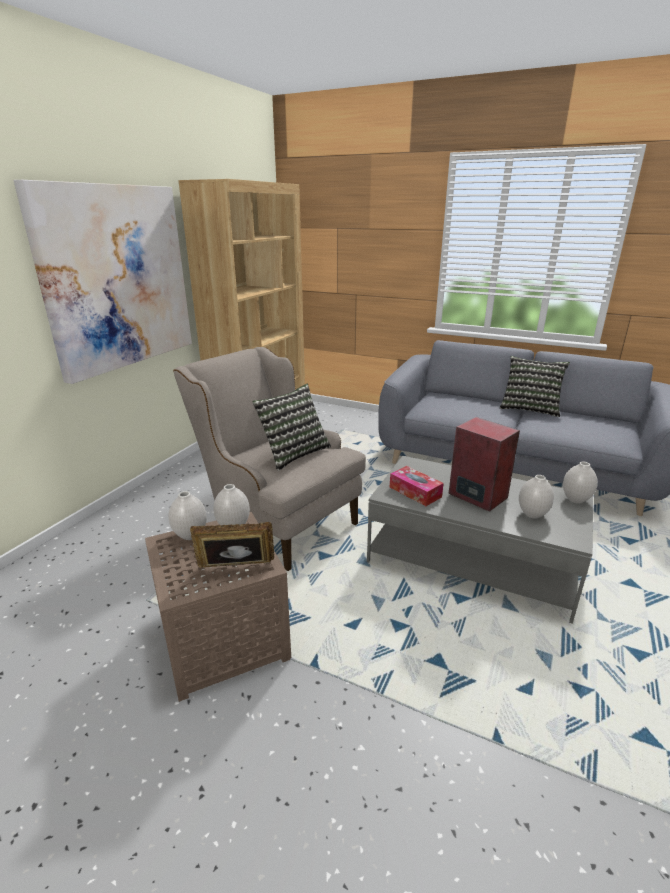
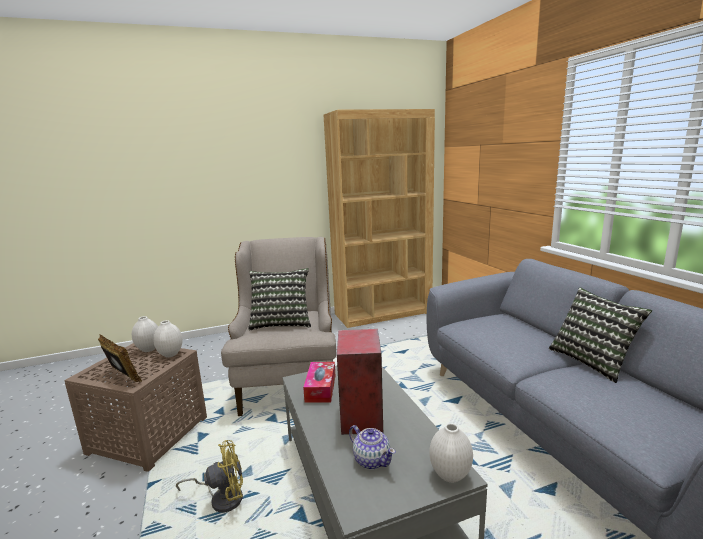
camera: 45 degrees right, 10 degrees down
picture [14,180,192,384] -> none
white vase [519,475,554,519] -> teapot [349,425,396,469]
none -> yellow fan [176,440,243,513]

